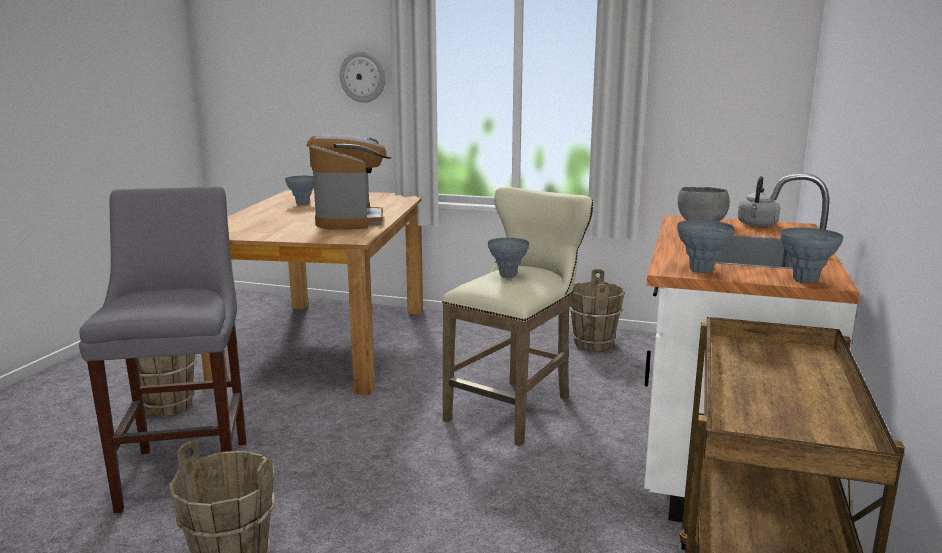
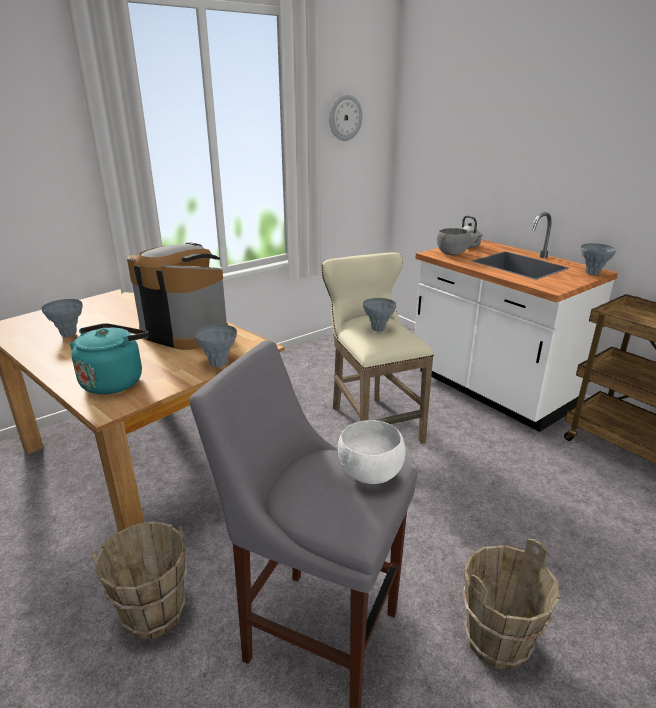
camera: 55 degrees left, 10 degrees up
wall clock [340,51,386,103] -> wall clock moved to [329,94,362,141]
brown bucket [569,269,625,351] -> none
grey vase [677,220,735,273] -> grey vase moved to [194,324,237,367]
none -> turquoise kettle [69,323,149,394]
none -> white bowl [338,420,406,484]

